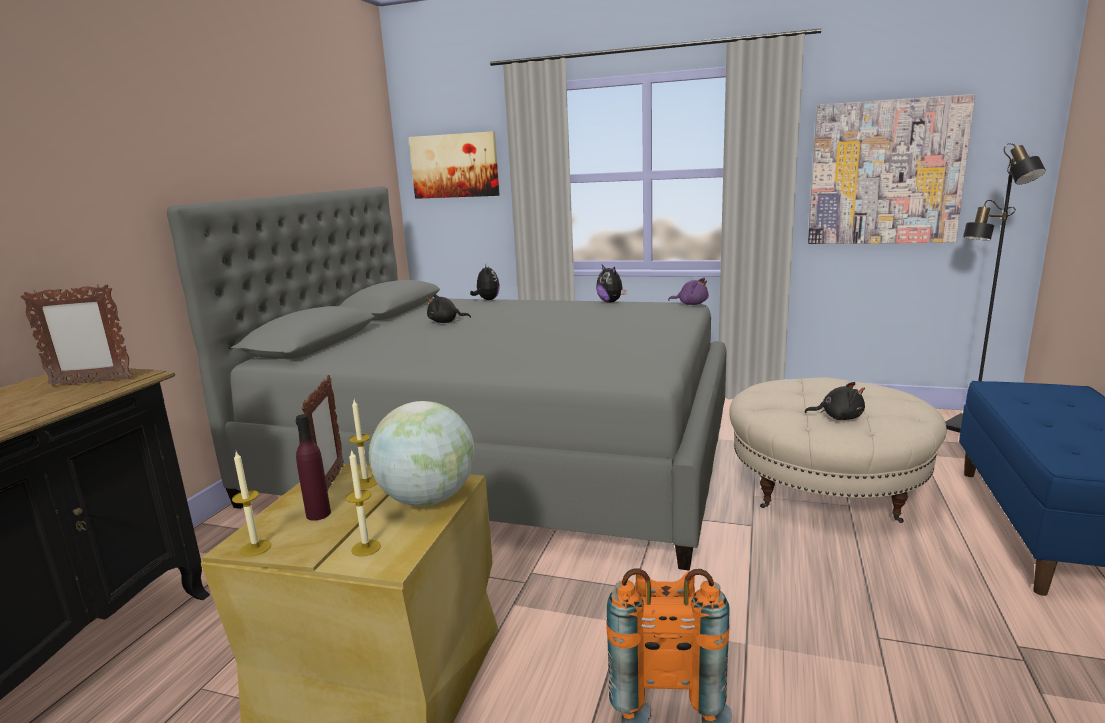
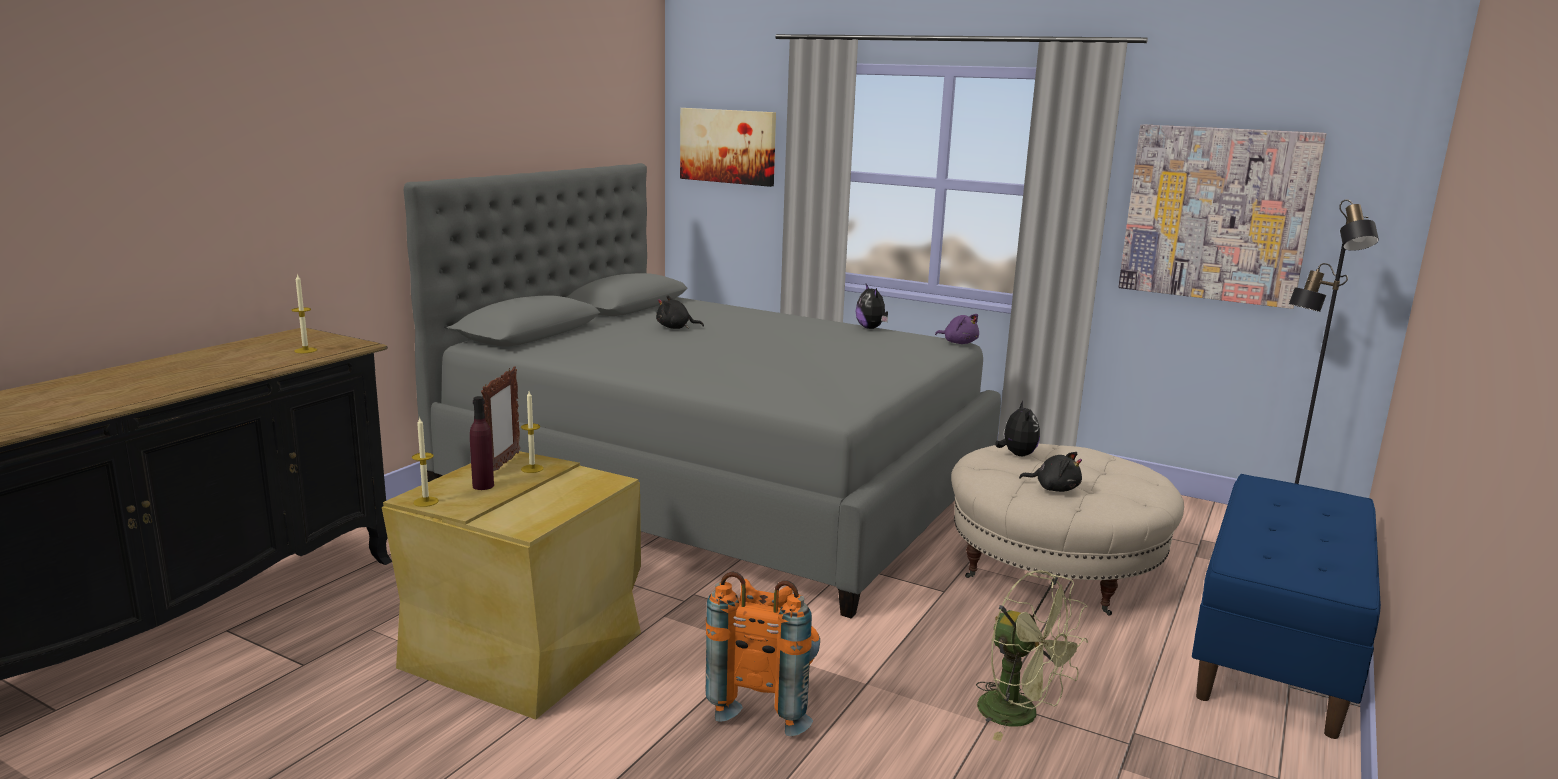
camera: 10 degrees right, 0 degrees up
picture frame [20,284,133,386] -> none
candle [345,449,381,557] -> candle moved to [291,274,317,353]
globe [369,401,474,506] -> none
plush toy [470,265,500,300] -> plush toy moved to [995,401,1040,456]
none -> green fan [976,570,1088,741]

